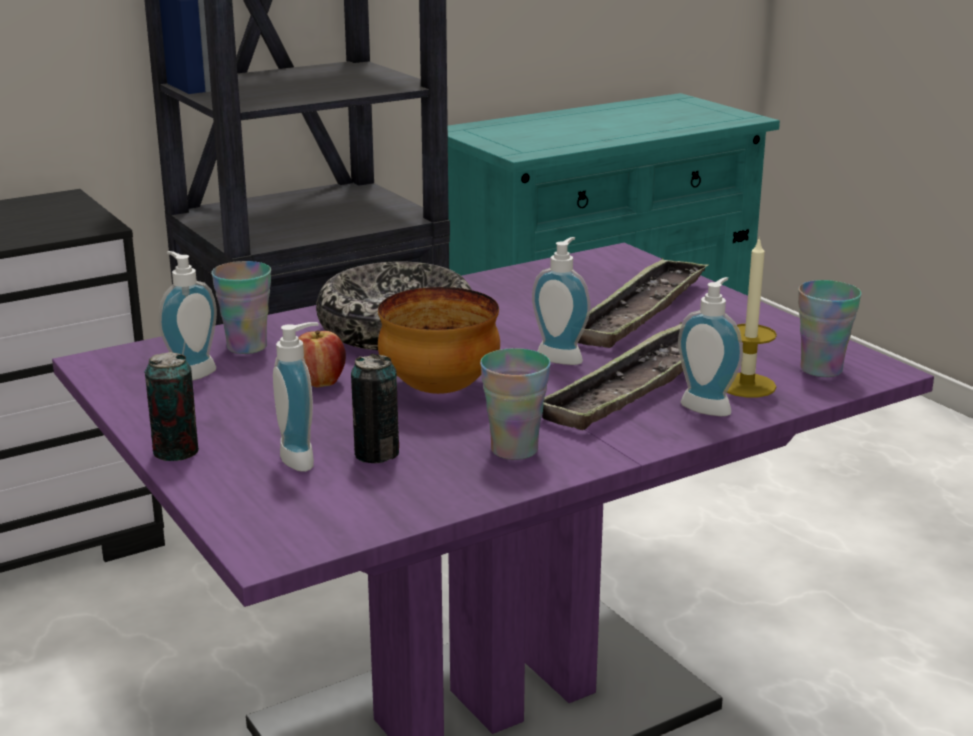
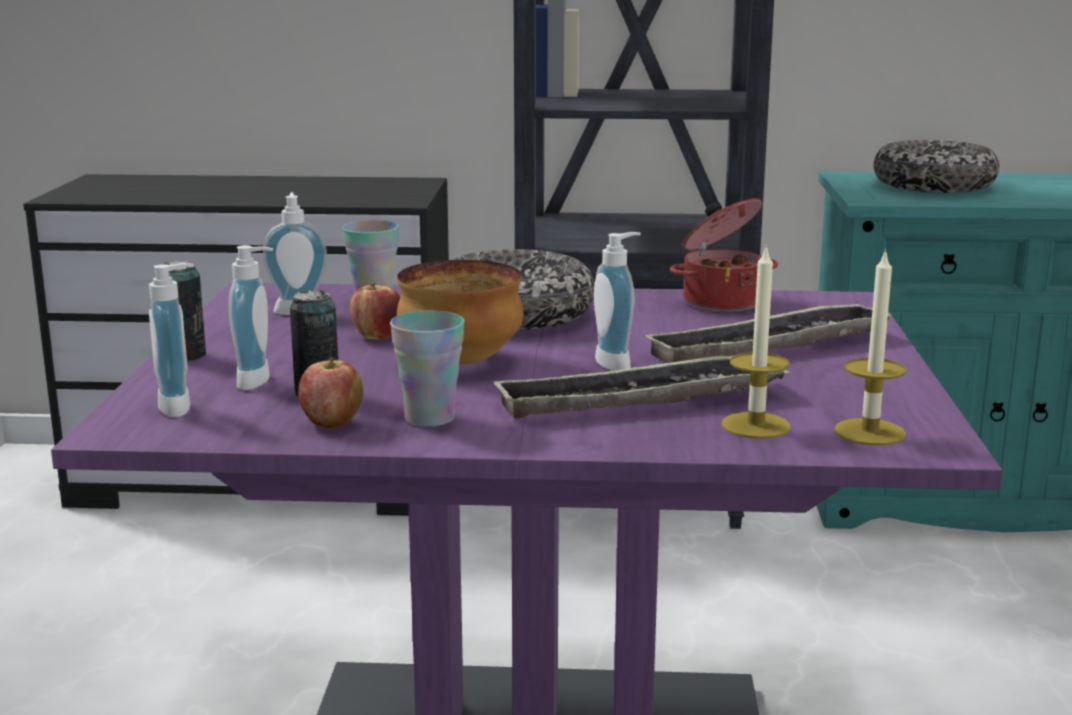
camera: 35 degrees right, 5 degrees down
soap dispenser [678,277,743,416] -> soap dispenser moved to [149,263,194,417]
cup [798,280,862,377] -> candle [834,249,907,445]
none -> apple [298,357,363,428]
none -> cooking pot [670,198,778,312]
none -> bowl [874,140,999,193]

